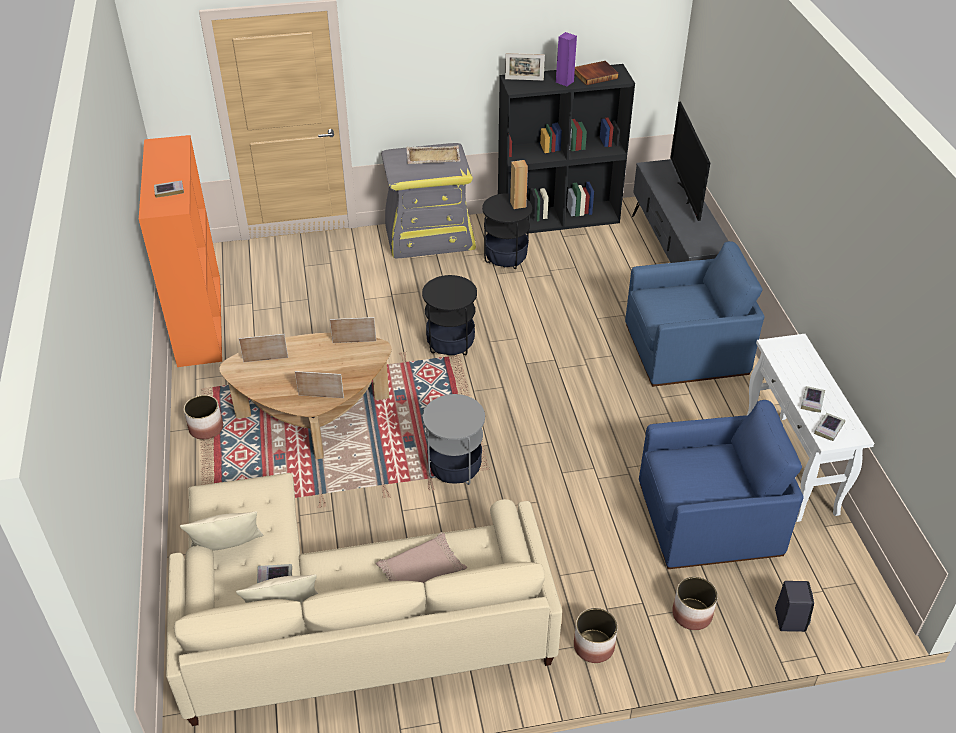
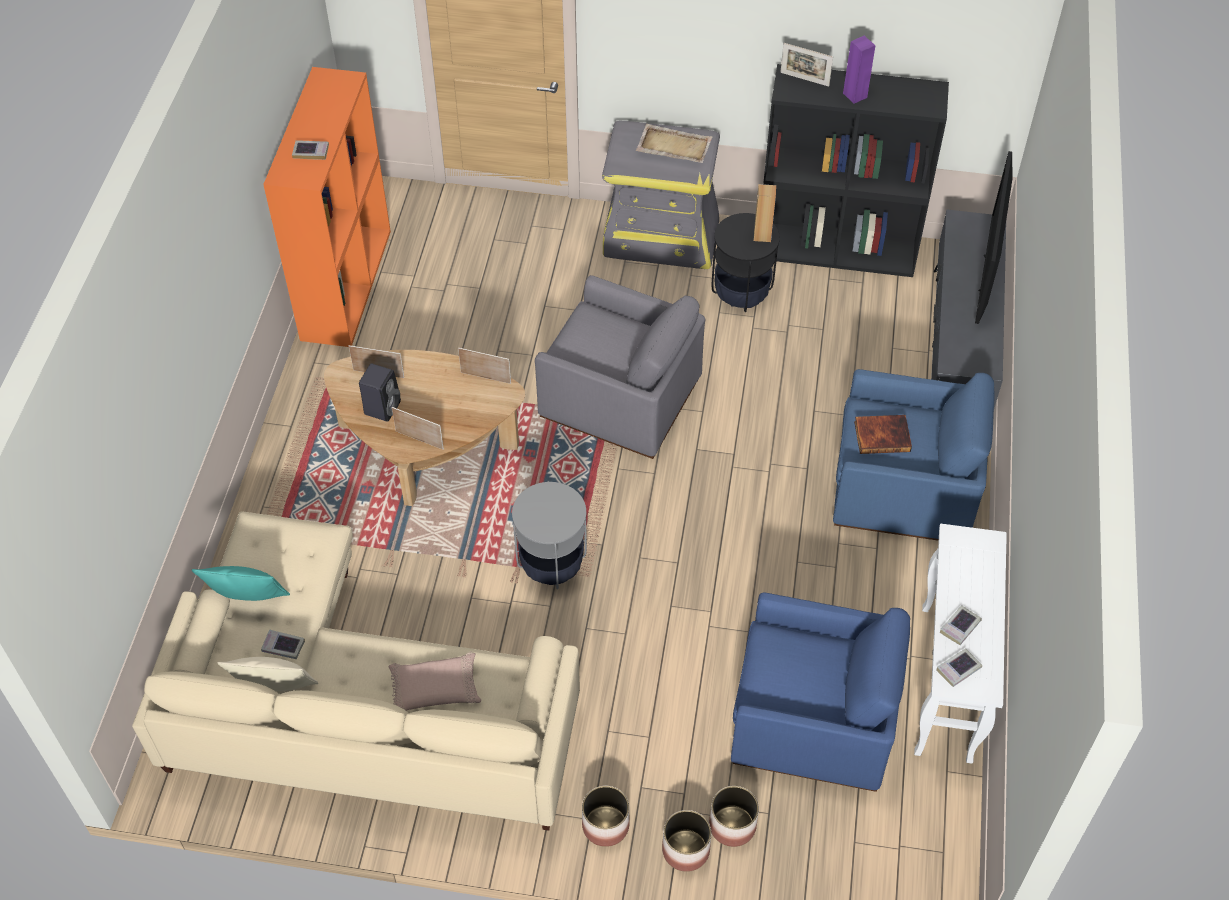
camera: 20 degrees right, 10 degrees up
beige pillow [180,511,263,551] -> turquoise pillow [192,566,290,601]
planter [184,395,223,440] -> planter moved to [662,810,711,872]
black side table [422,275,477,355] -> grey armchair [535,275,705,459]
book [574,61,619,85] -> book moved to [854,415,912,454]
black speaker [775,581,814,632] -> black speaker moved to [359,364,401,422]

